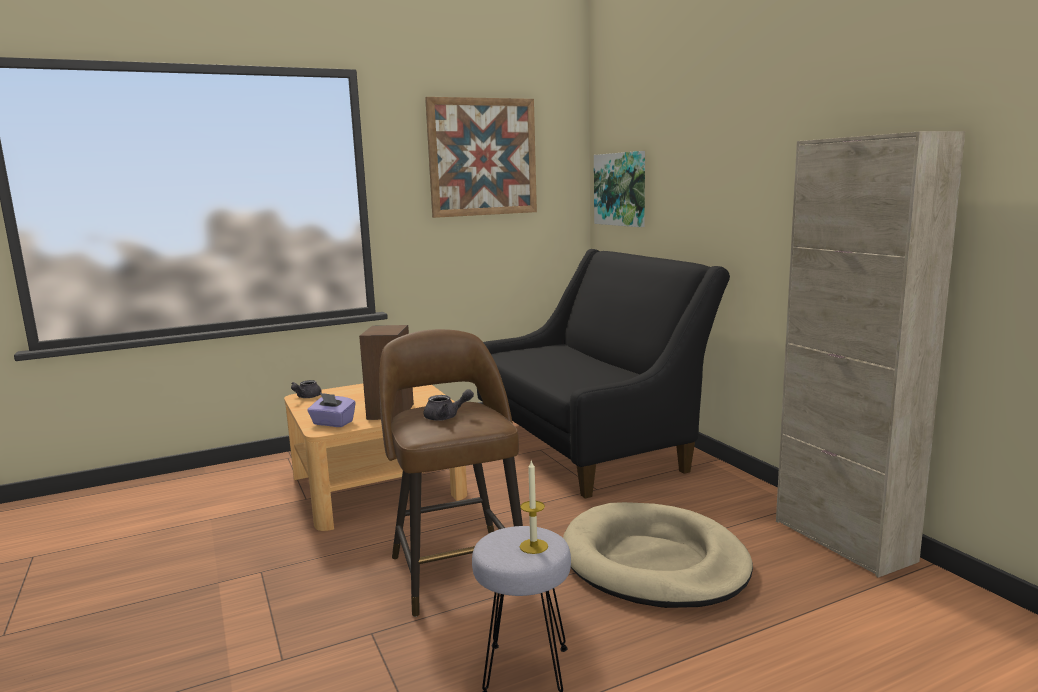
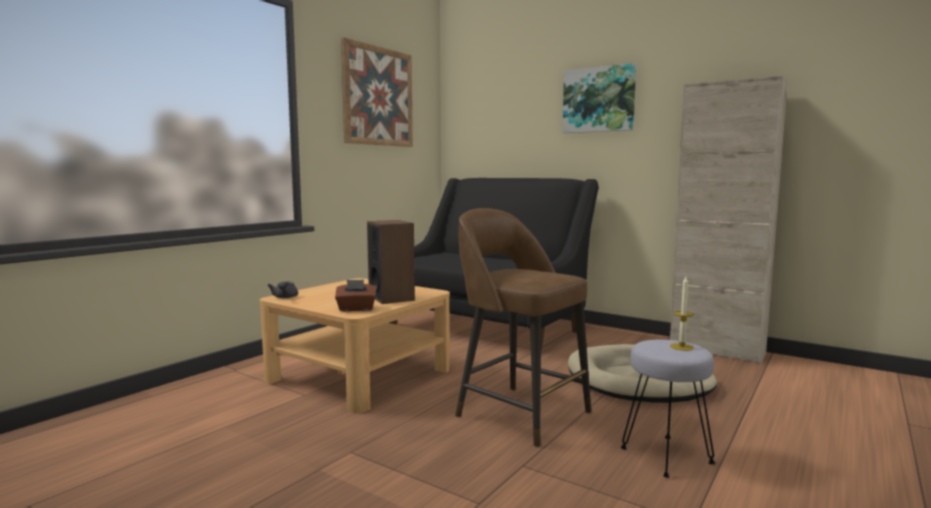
camera: 30 degrees left, 5 degrees down
purple tissue box [307,393,356,427] -> brown tissue box [335,280,376,311]
grey teapot [424,389,474,421] -> none
picture [594,151,645,227] -> picture moved to [563,63,636,133]

